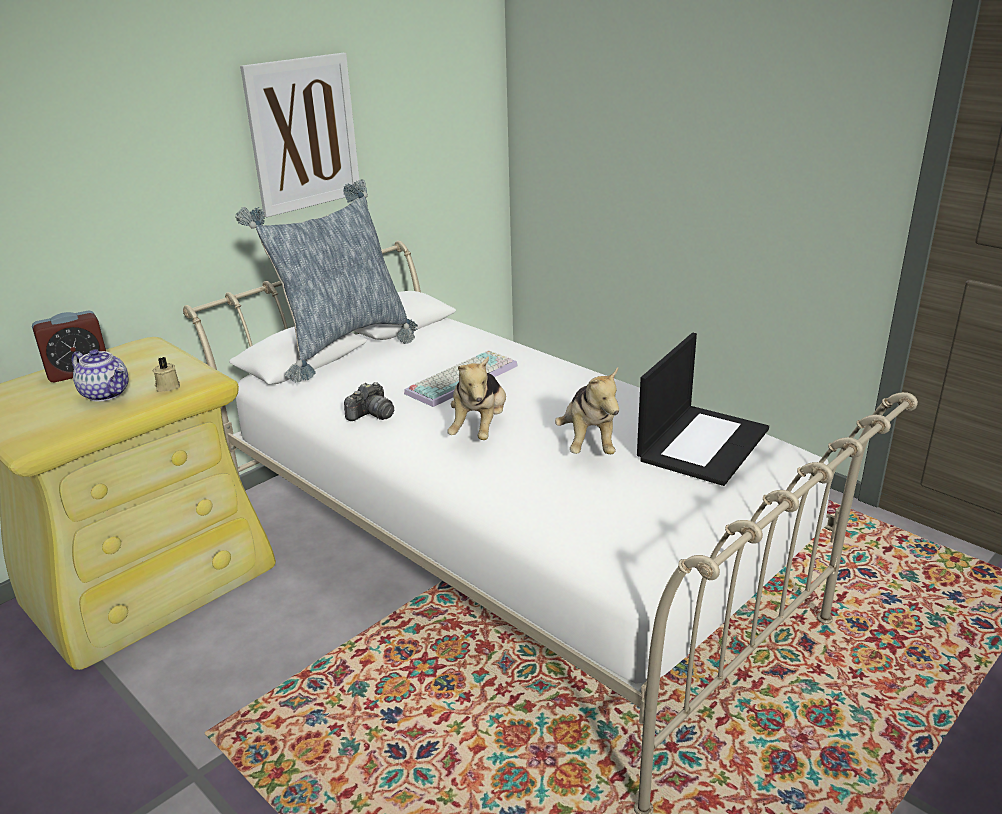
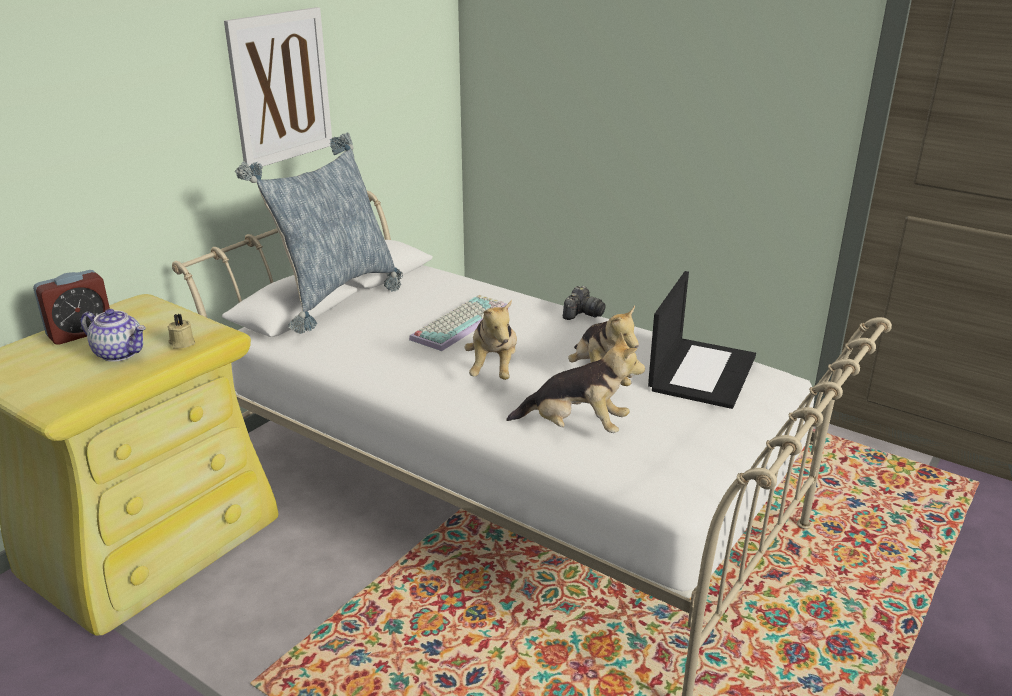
camera: 10 degrees left, 0 degrees up
camera [344,382,394,421] -> camera moved to [563,286,606,320]
none -> plush toy [506,332,645,433]

